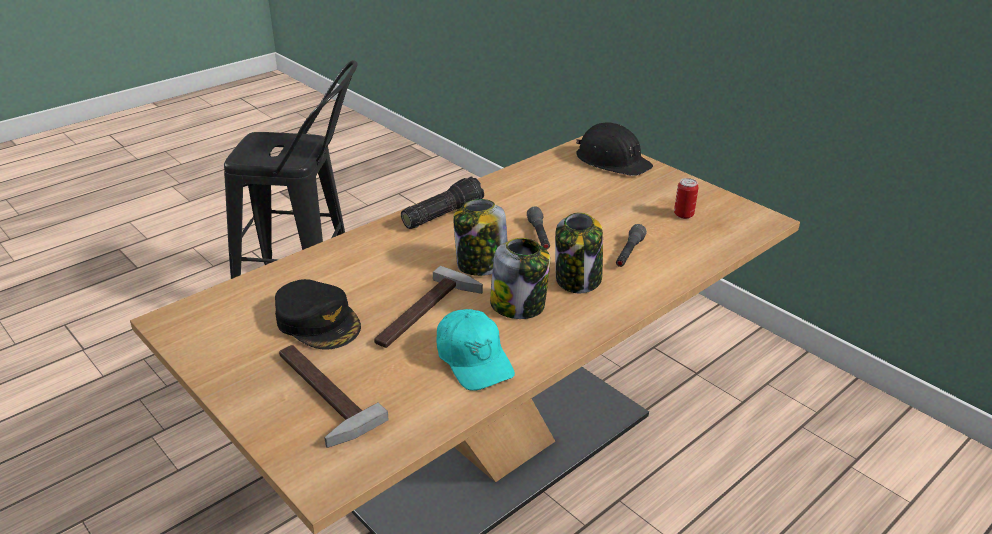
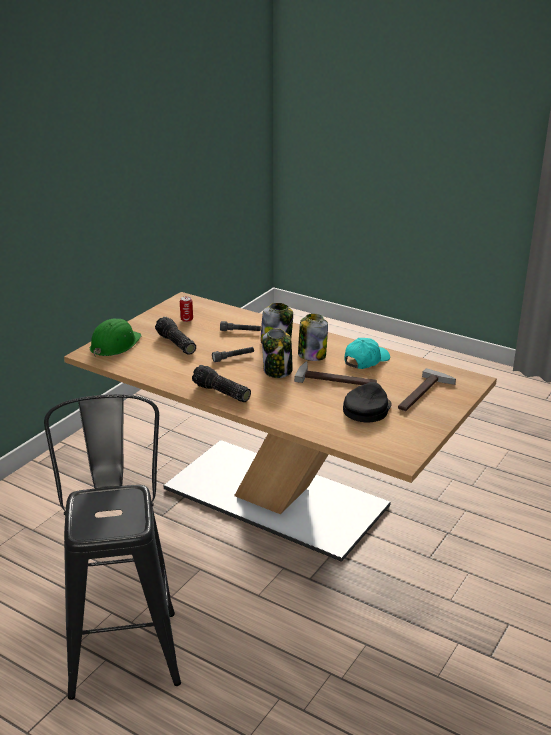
camera: 105 degrees left, 5 degrees down
black hard hat [576,122,653,176] -> green hard hat [90,319,142,357]
none -> flashlight [155,317,196,355]

